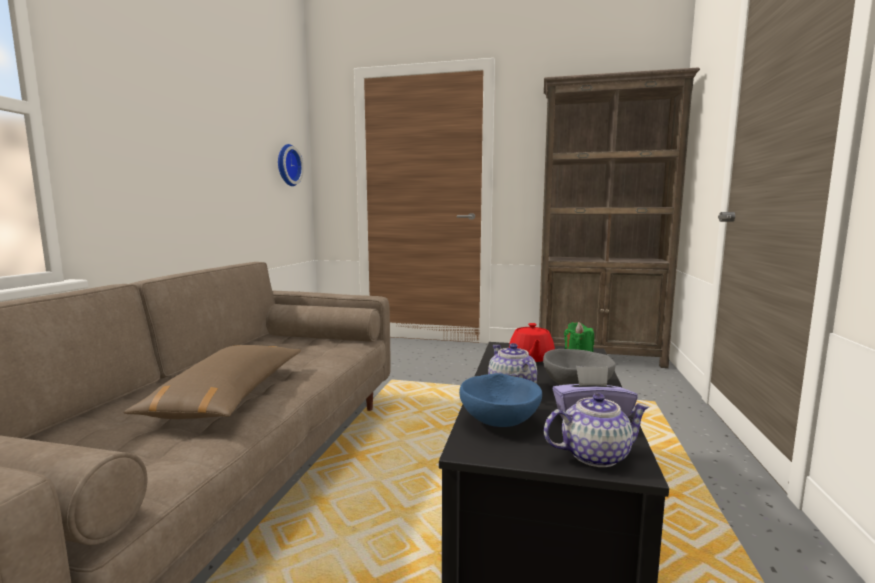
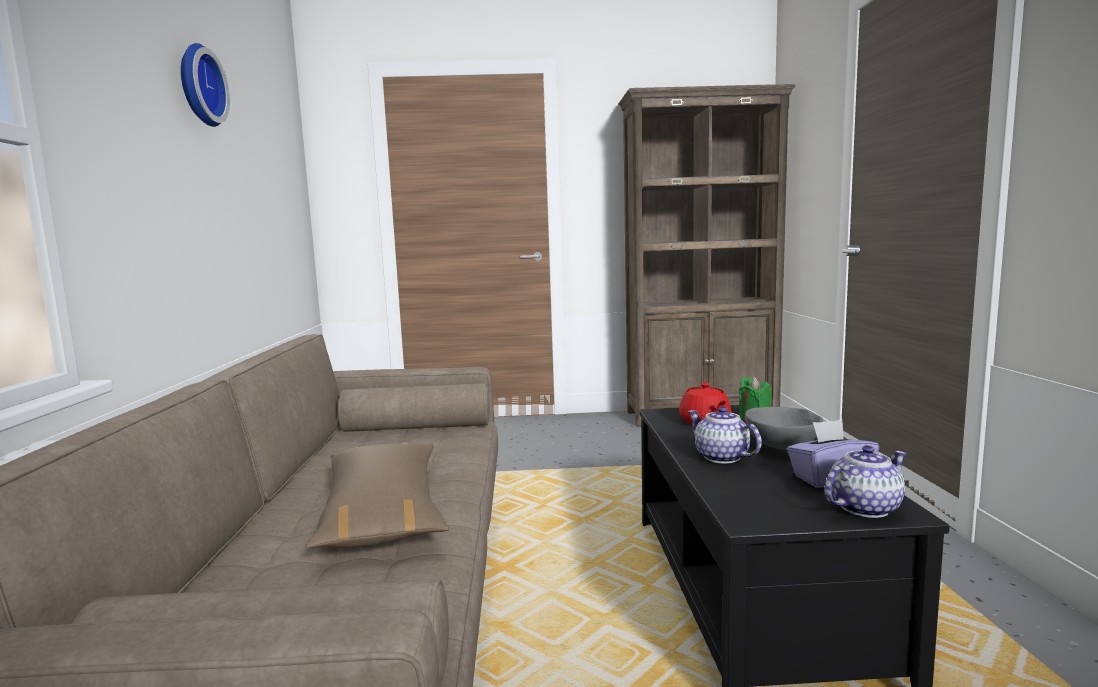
camera: 15 degrees left, 0 degrees up
wall clock [278,144,304,186] -> wall clock moved to [181,43,230,127]
blue bowl [459,373,542,427] -> none

